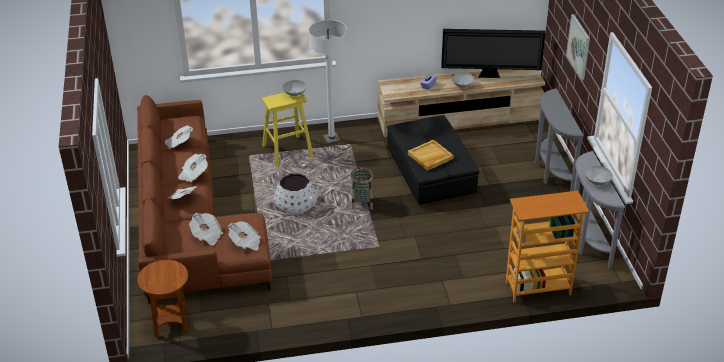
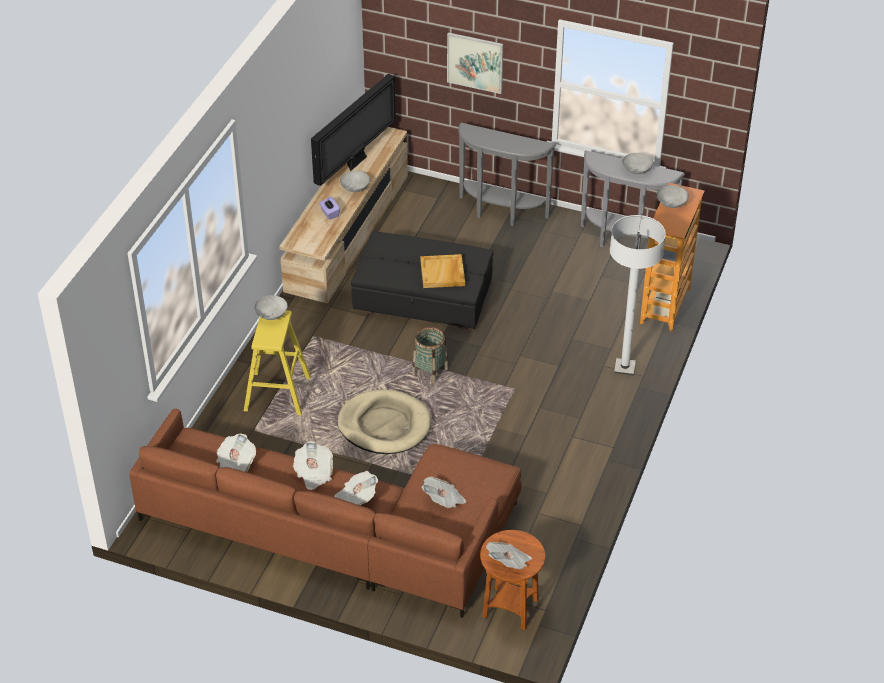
camera: 60 degrees left, 5 degrees up
newspaper [228,221,261,251] -> newspaper moved to [486,542,532,570]
white planter [274,173,318,215] -> beige dog bed [337,389,431,454]
white floor lamp [309,20,348,144] -> white floor lamp moved to [610,215,666,376]
none -> grey bowl [657,185,689,208]

